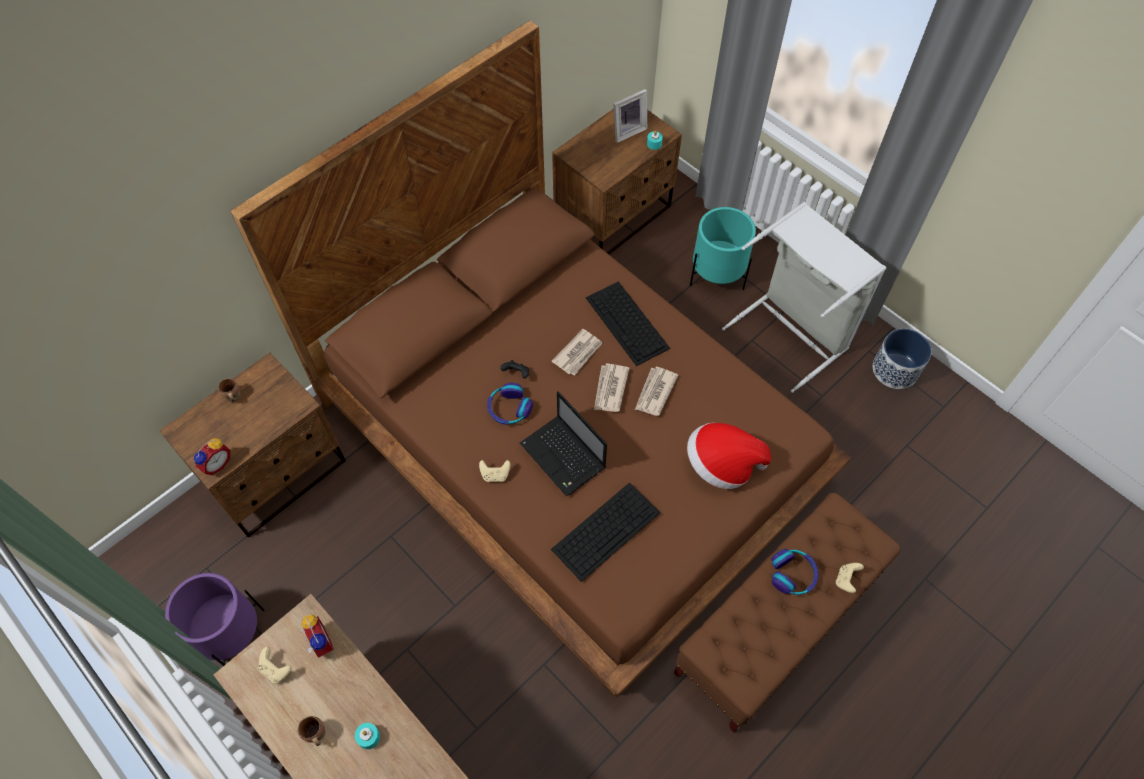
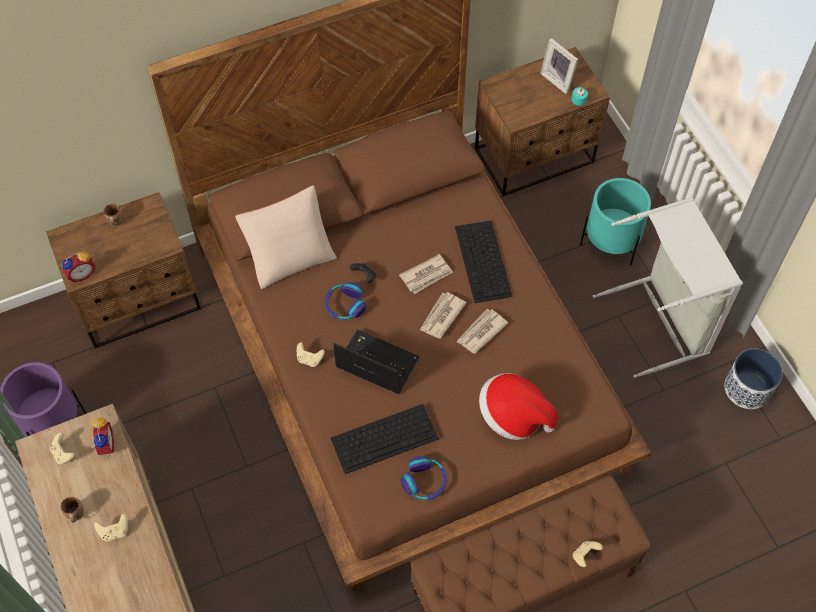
camera: 20 degrees right, 0 degrees up
turquoise candle [355,723,380,749] -> beige game controller [94,513,128,542]
laptop [520,391,607,497] -> laptop turned 135 degrees clockwise [333,329,419,394]
picture frame [613,89,647,143] -> picture frame turned 60 degrees clockwise [540,38,578,94]
headphones [771,549,818,595] -> headphones moved to [400,456,447,500]
none -> beige pillow [235,185,337,289]

